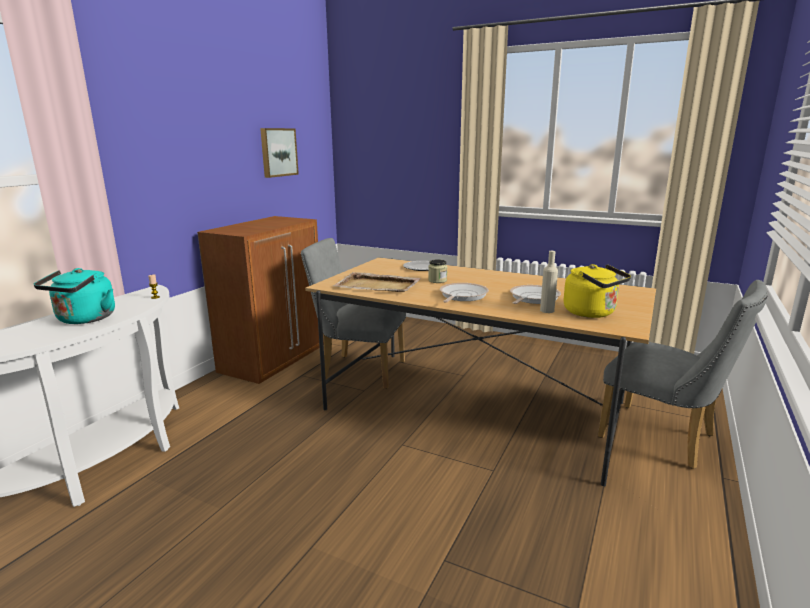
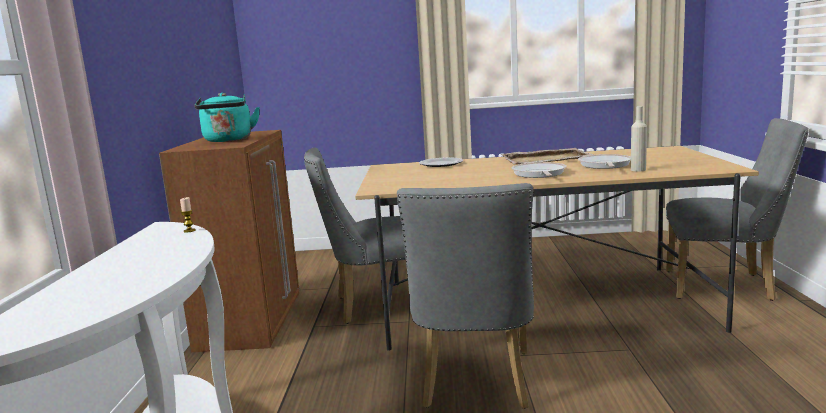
camera: 25 degrees left, 5 degrees down
turquoise kettle [34,268,115,324] -> turquoise kettle moved to [195,93,260,142]
picture [260,128,299,178] -> none
beige tray [333,272,421,292] -> beige tray moved to [500,148,594,164]
jar [428,259,447,283] -> none
yellow kettle [563,264,631,318] -> none
none -> grey chair [397,183,534,409]

